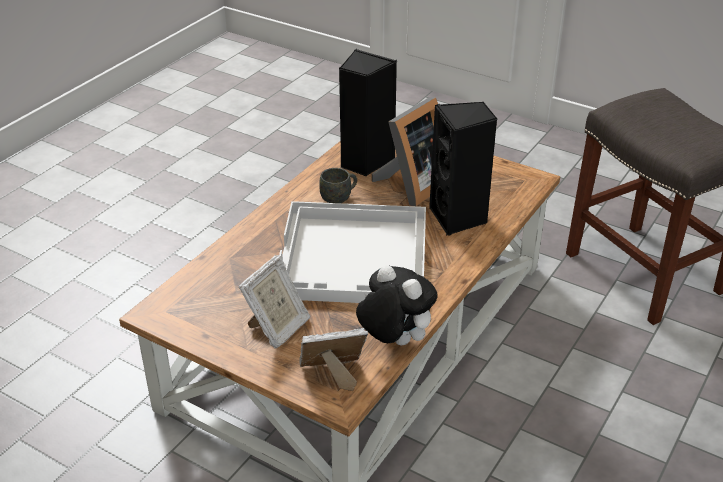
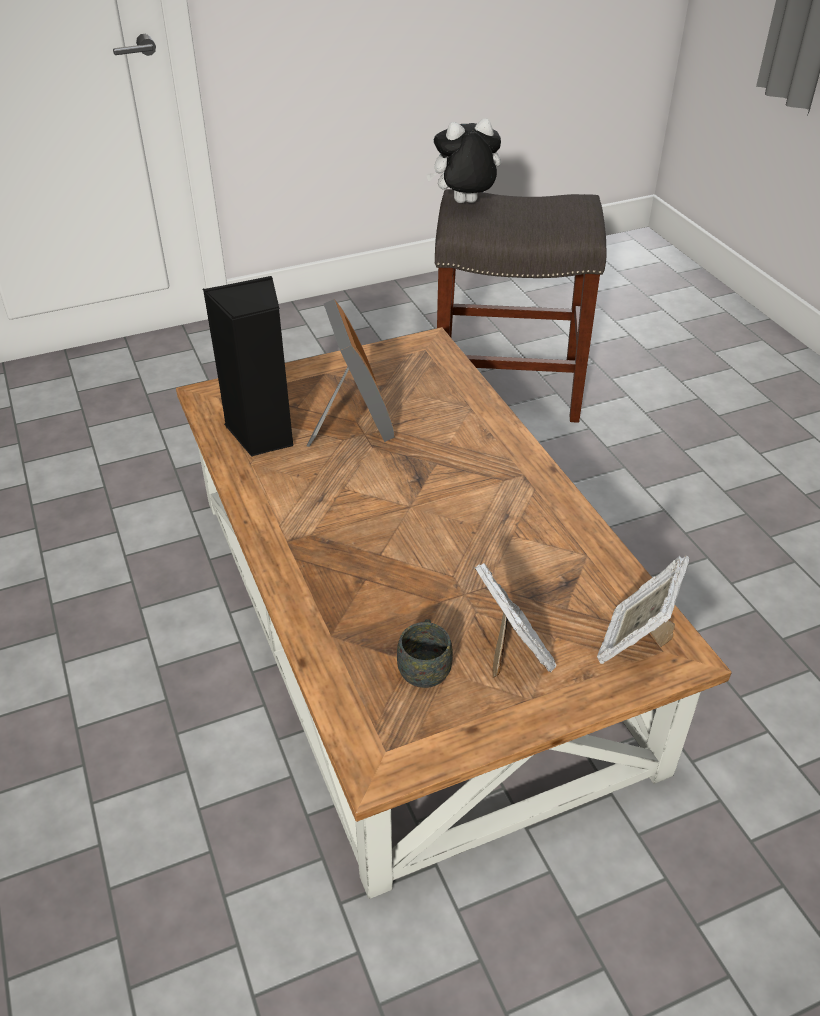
camera: 55 degrees left, 5 degrees up
white tray [279,201,426,303] -> none
grey mug [319,168,357,203] -> grey mug moved to [397,619,453,688]
plush toy [356,265,438,346] -> plush toy moved to [426,118,501,203]
black speaker [429,102,498,236] -> none

